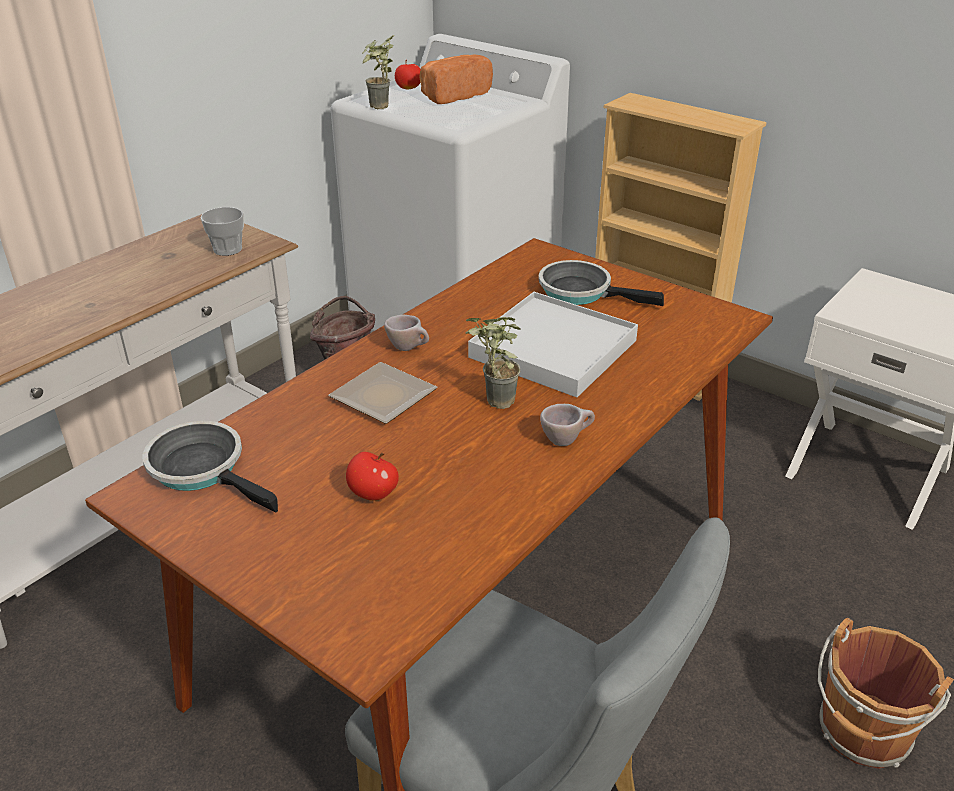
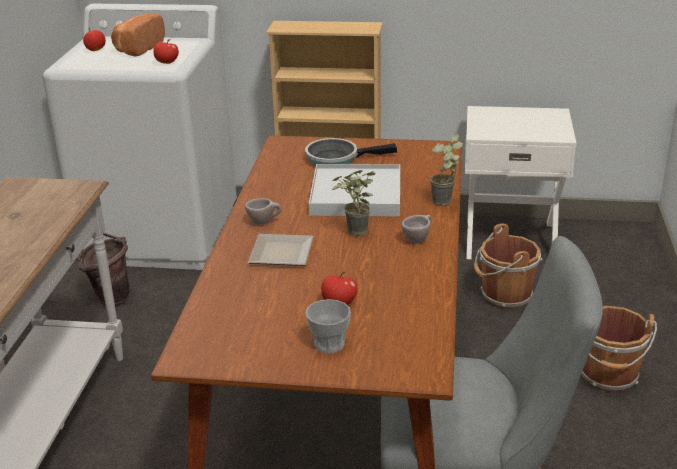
camera: 30 degrees left, 5 degrees down
frying pan [143,421,278,512] -> none
cup [200,207,244,256] -> cup moved to [306,299,351,353]
potted plant [363,34,394,109] -> potted plant moved to [430,133,463,206]
none -> apple [153,39,179,64]
none -> brown bucket [474,223,543,309]

